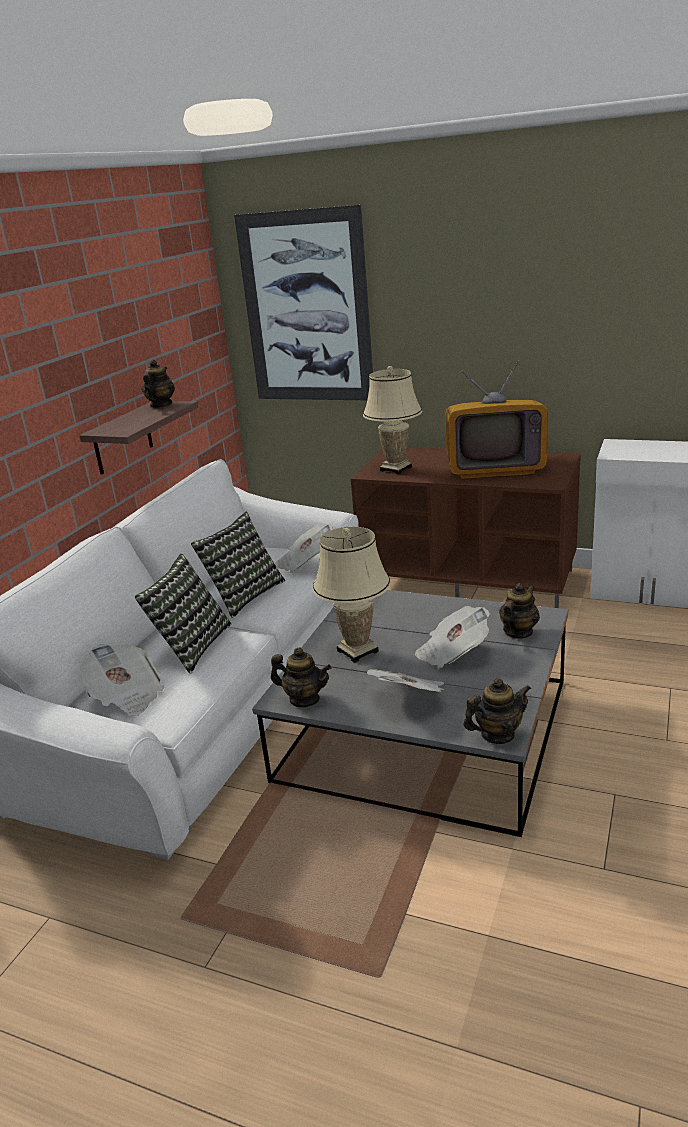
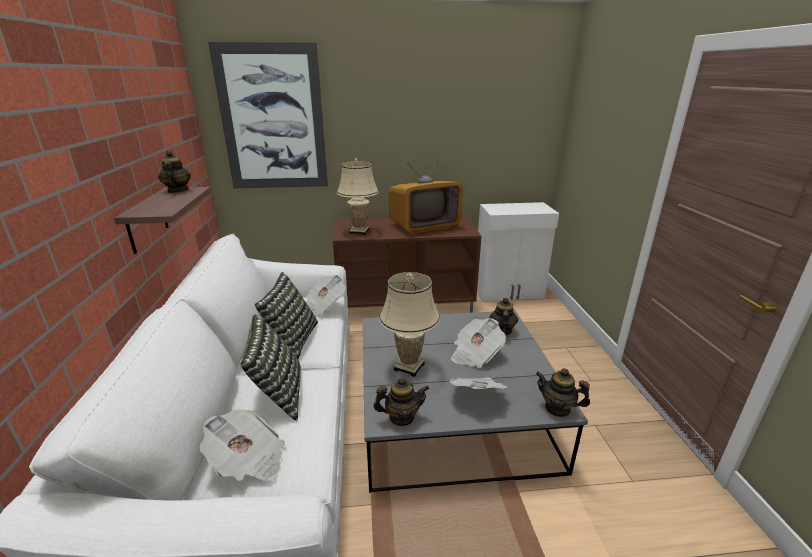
camera: 30 degrees left, 0 degrees up
teapot [464,678,531,744] -> teapot turned 105 degrees counterclockwise [536,368,590,417]

